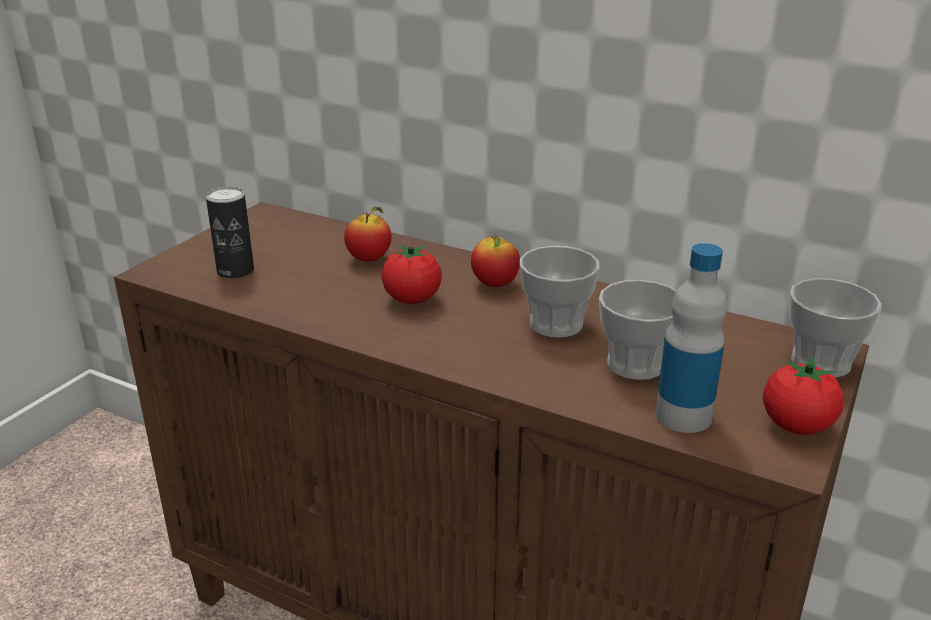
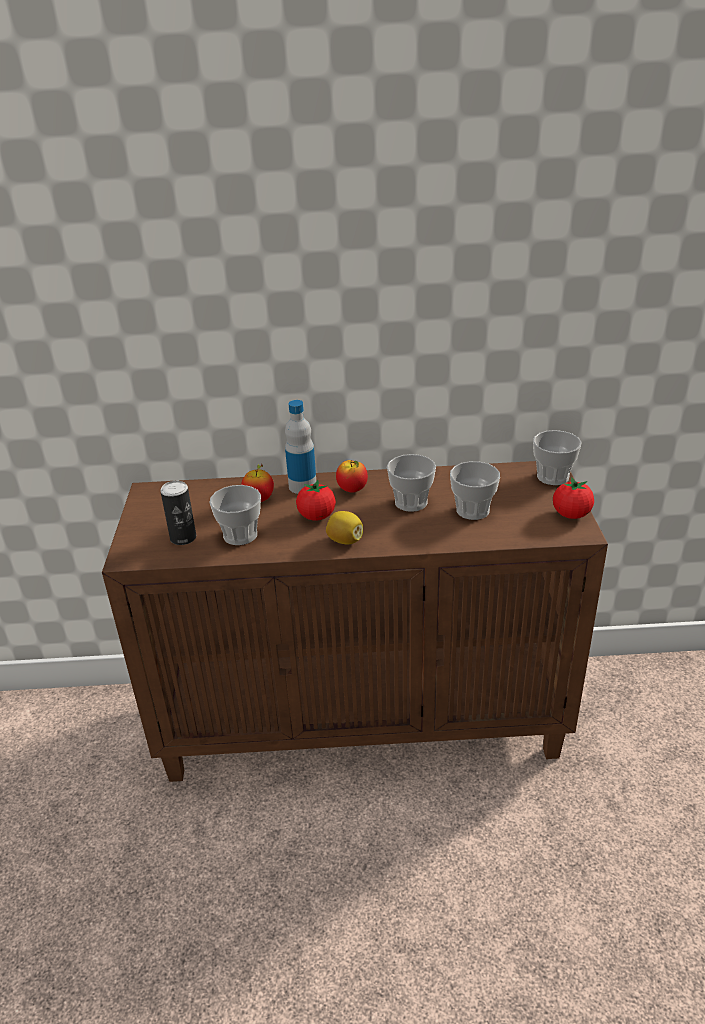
camera: 30 degrees left, 5 degrees up
bottle [655,243,727,433] -> bottle moved to [285,400,316,494]
none -> cup [209,485,261,545]
none -> lemon [326,511,363,544]

